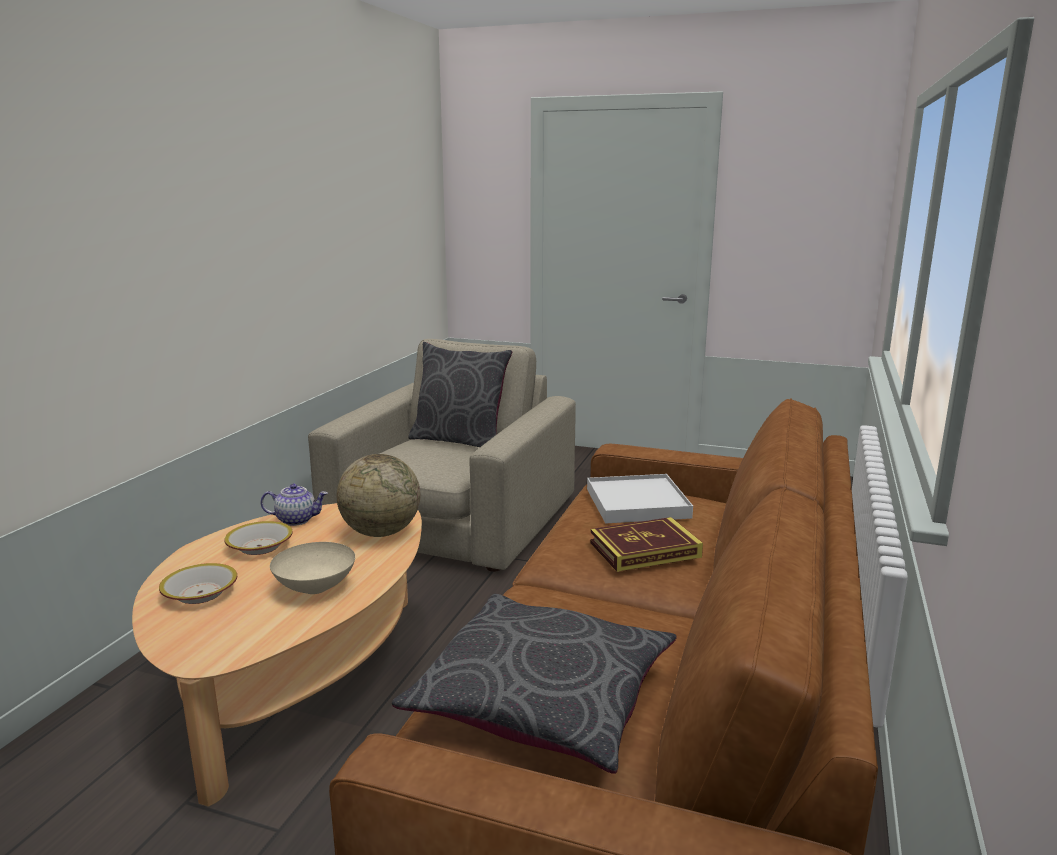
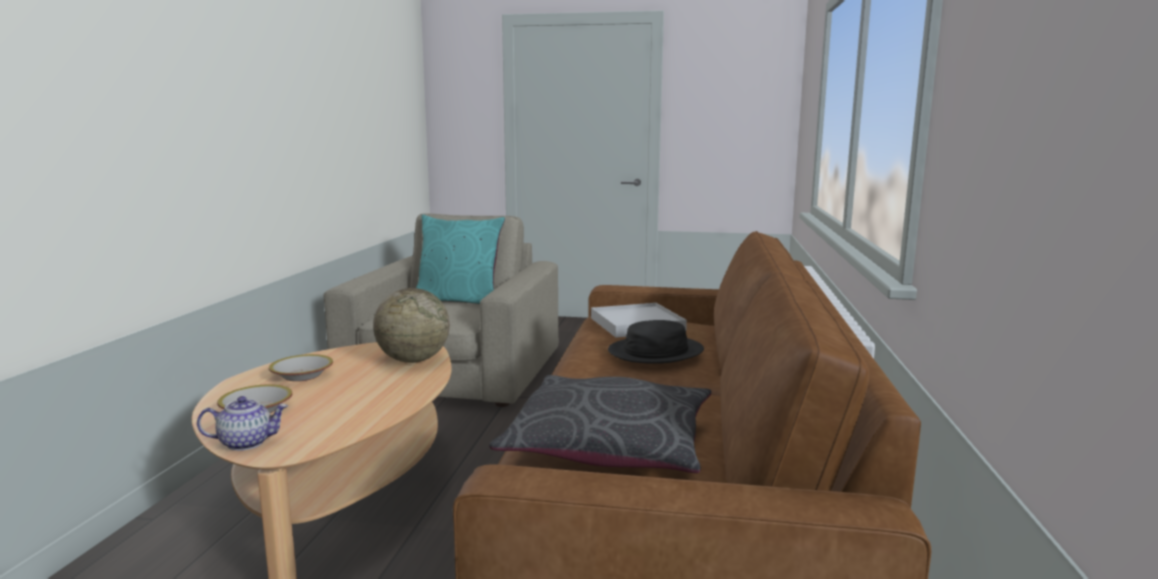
camera: 10 degrees left, 5 degrees down
teapot [260,484,328,526] -> teapot moved to [197,396,288,451]
beige bowl [270,542,355,594] -> none
grey pillow [408,342,512,447] -> turquoise pillow [416,214,505,304]
book [590,517,703,572] -> black hat [608,320,704,364]

